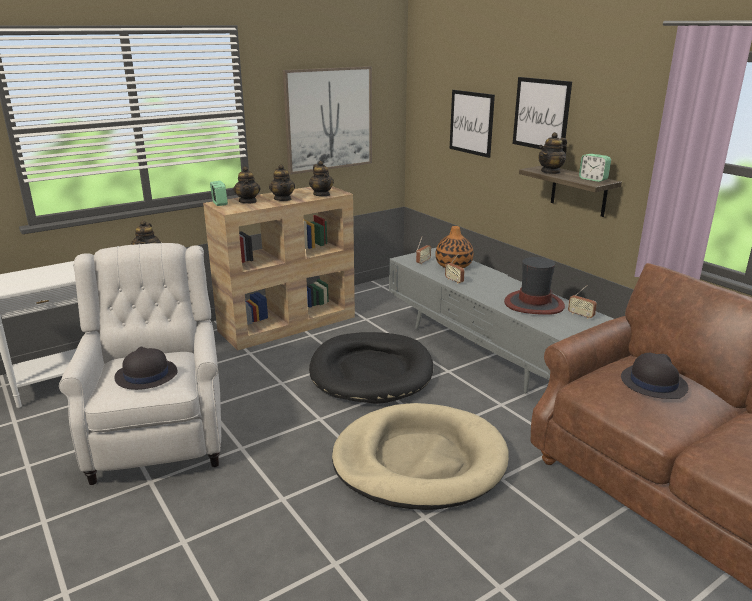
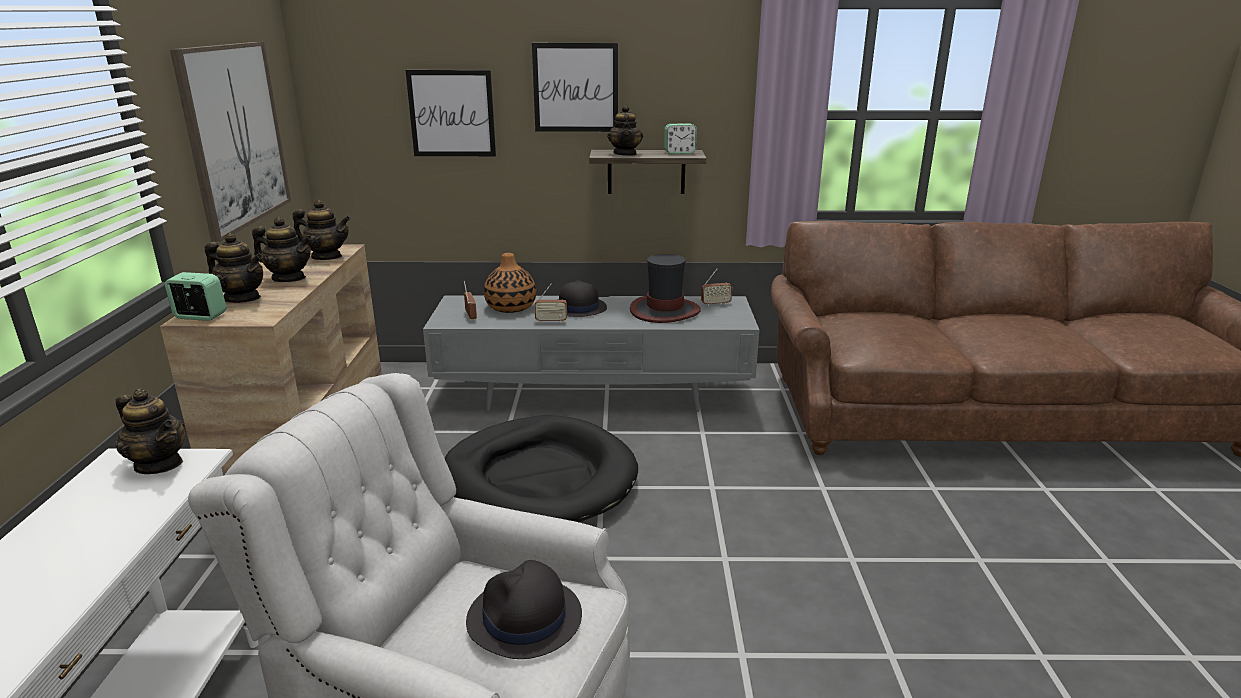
camera: 55 degrees left, 0 degrees up
beige dog bed [332,403,509,510] -> none
black hat [621,353,689,399] -> black hat moved to [557,280,607,317]

